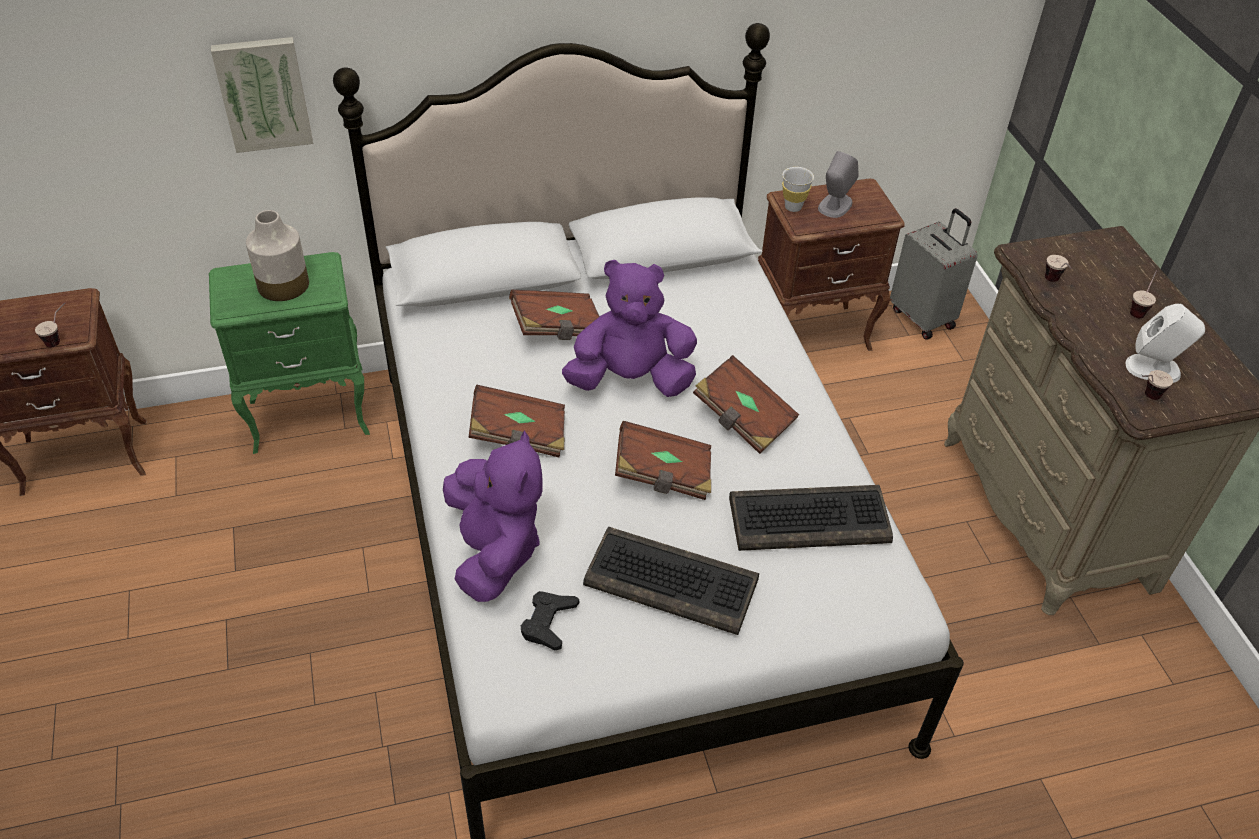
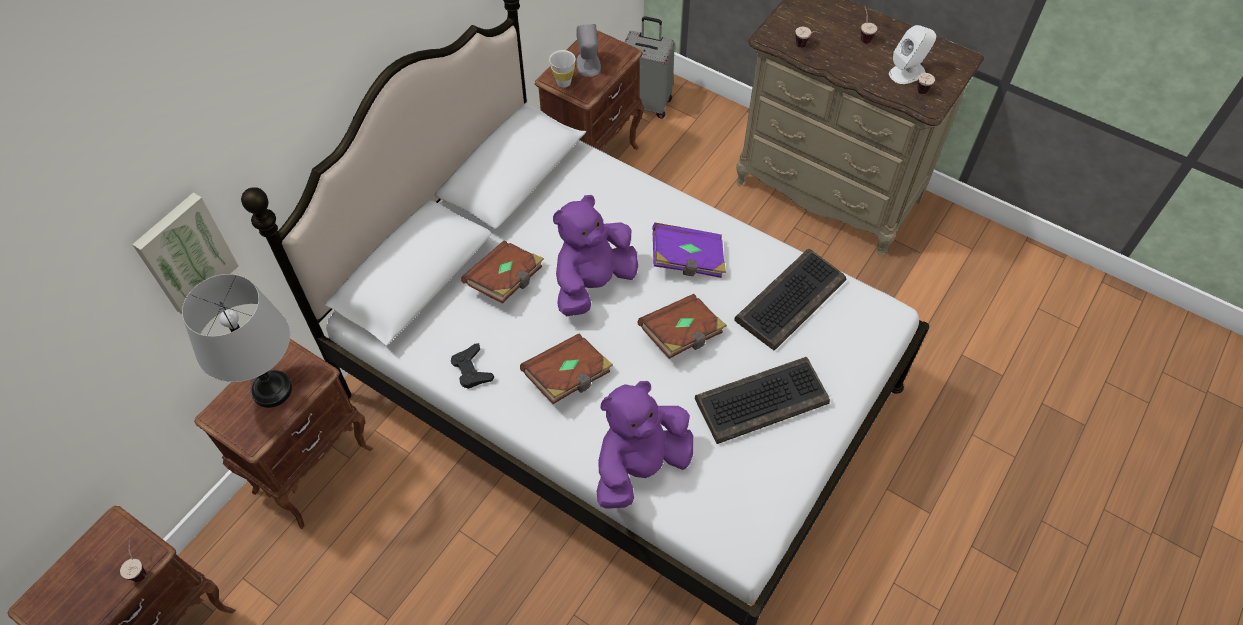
camera: 40 degrees left, 10 degrees up
green nightstand [209,252,370,454] -> brown nightstand [194,339,374,529]
beige vase [246,210,309,301] -> grey table lamp [182,274,292,408]
purple plush toy [443,430,543,602] -> purple plush toy turned 75 degrees counterclockwise [597,381,693,508]
black game controller [521,591,579,650] -> black game controller moved to [451,343,494,389]
brown book [693,355,799,454] -> purple book [652,223,726,278]

